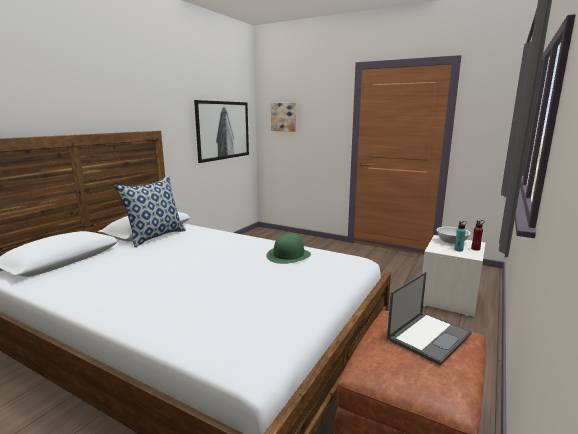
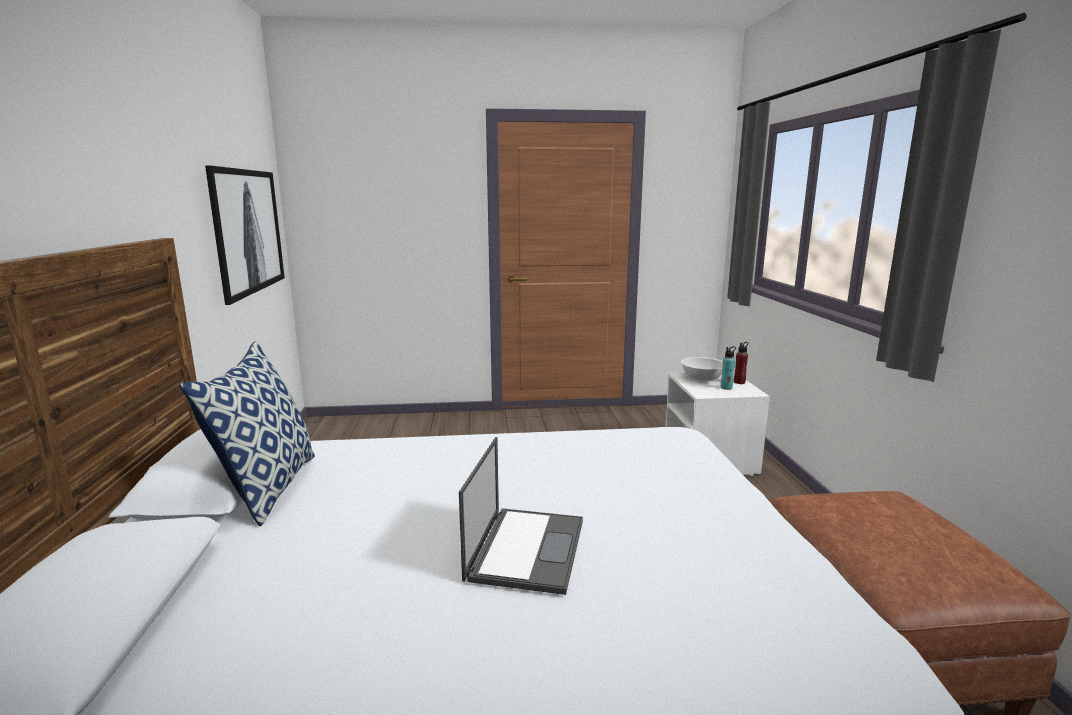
camera: 35 degrees left, 0 degrees up
green hat [266,234,311,264] -> none
picture [271,103,296,132] -> none
laptop [387,272,472,365] -> laptop moved to [459,437,583,595]

